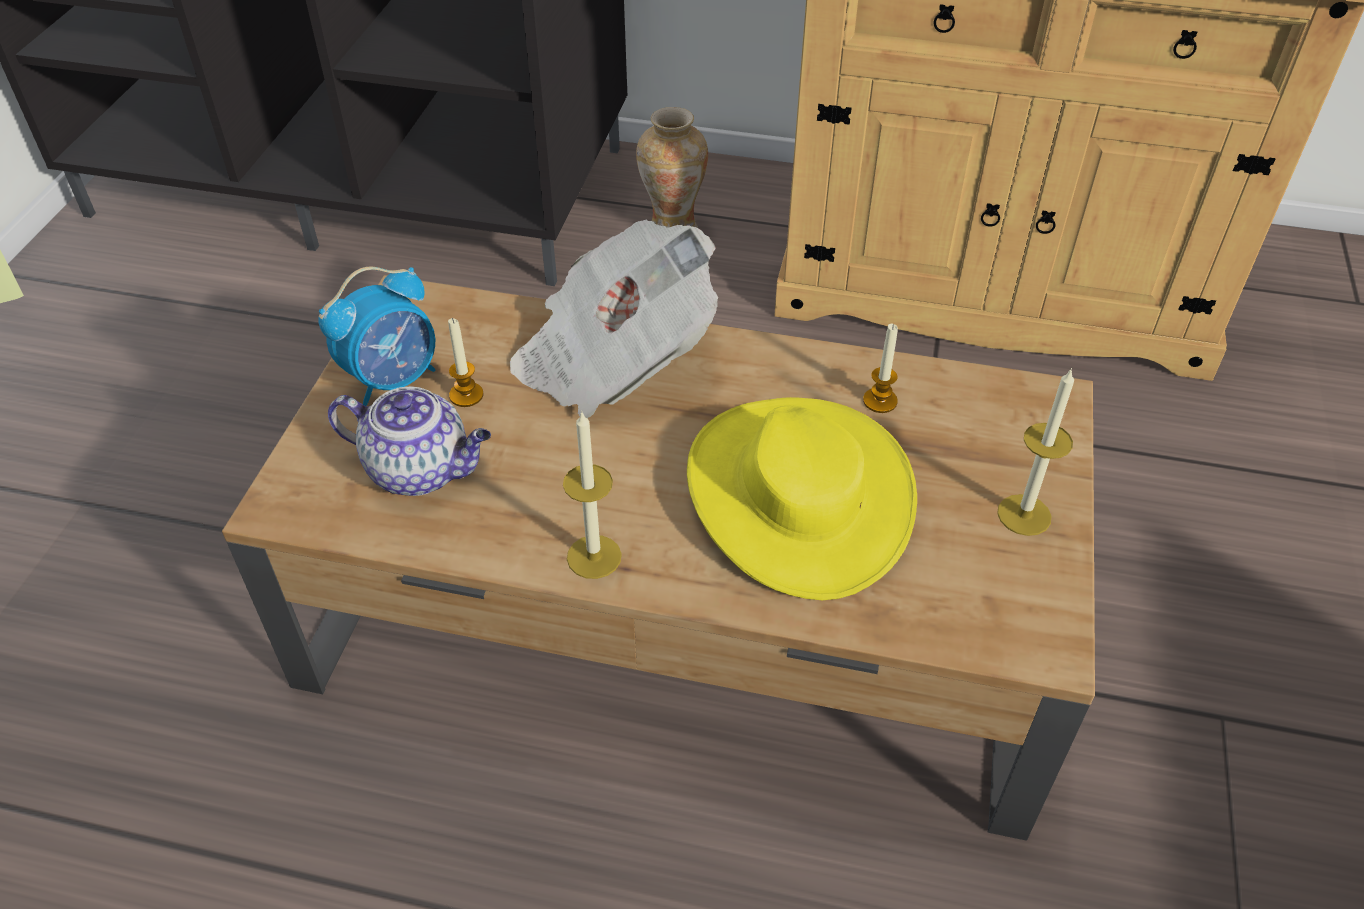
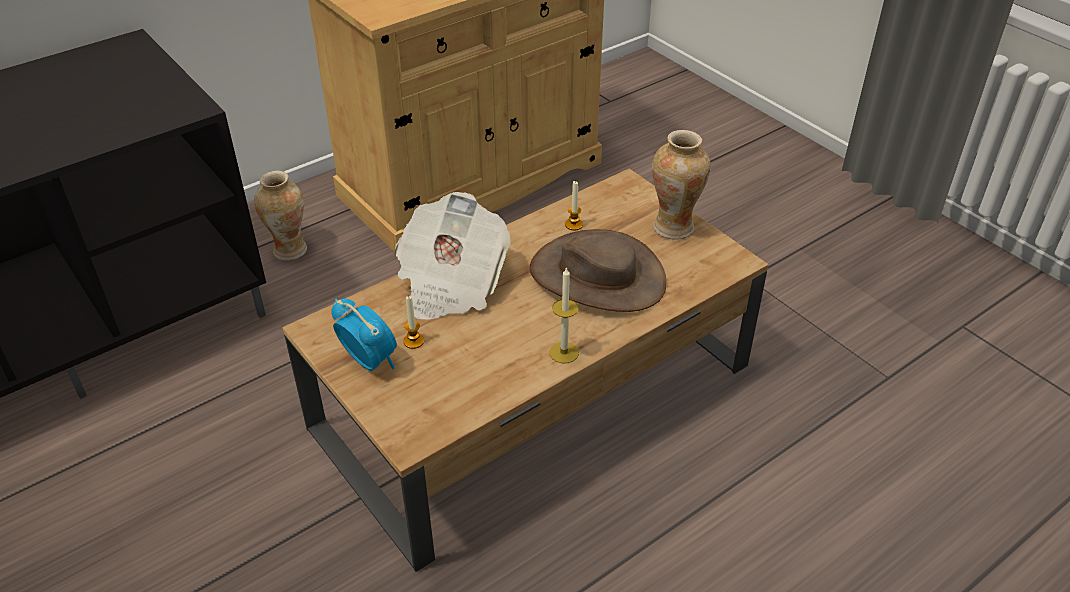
camera: 50 degrees left, 5 degrees down
alarm clock [319,267,435,406] -> alarm clock turned 45 degrees counterclockwise [331,299,397,371]
teapot [328,387,491,496] -> none
yellow hat [687,397,917,600] -> brown hat [530,229,666,312]
candle [997,368,1074,536] -> vase [652,130,711,239]

